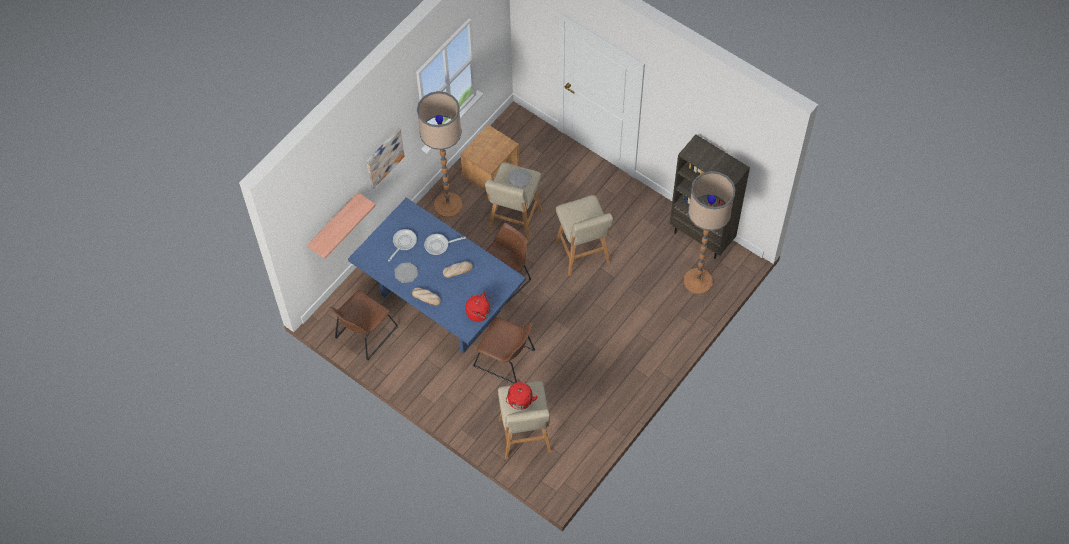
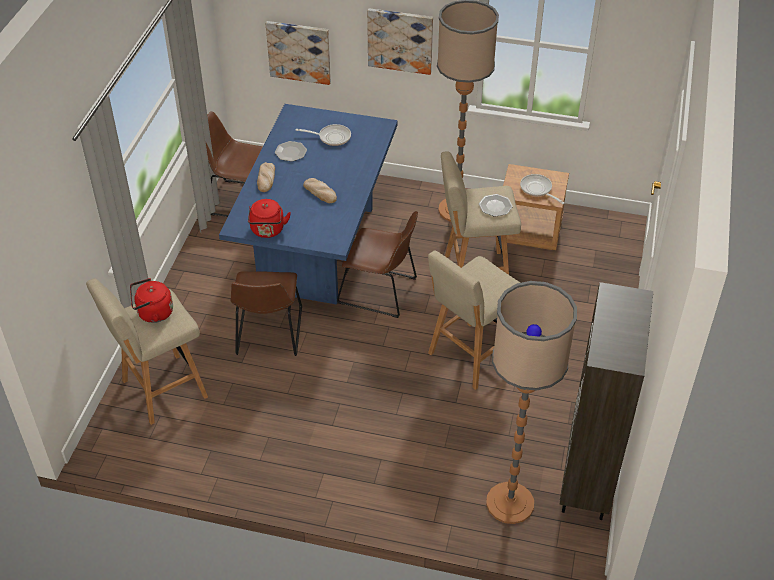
camera: 65 degrees right, 15 degrees down
shelf [307,193,376,259] -> picture [266,21,331,85]
frying pan [424,234,466,255] -> frying pan moved to [520,174,564,204]

